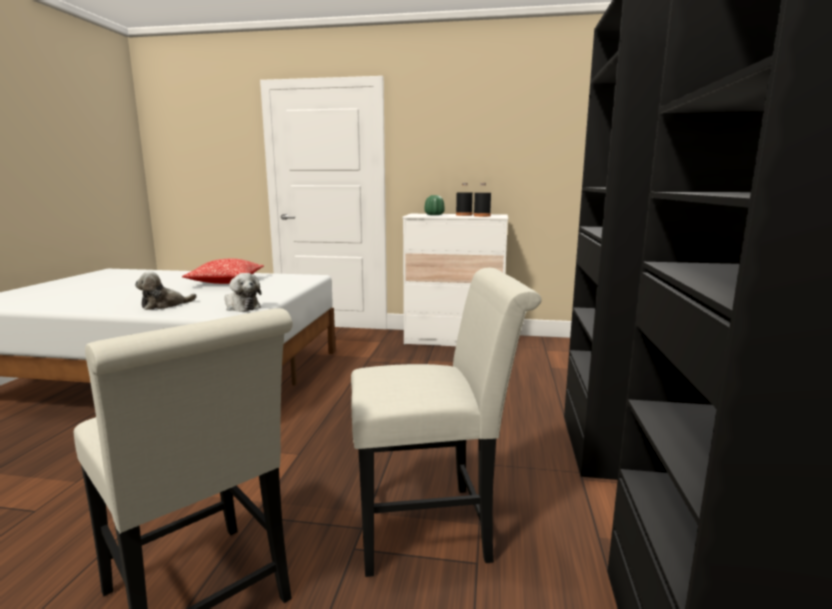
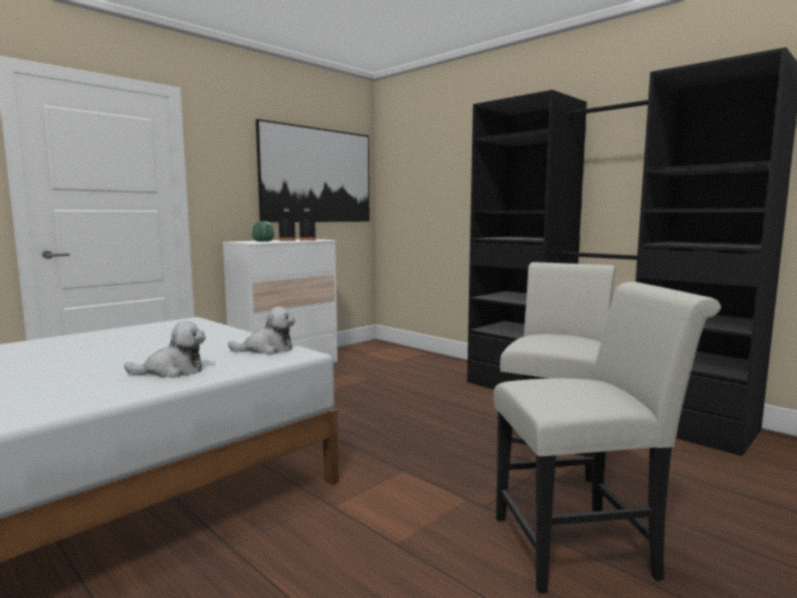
camera: 55 degrees left, 5 degrees down
plush toy [135,271,197,310] -> plush toy turned 105 degrees counterclockwise [124,321,206,378]
pillow [182,259,264,284] -> none
none -> picture [256,119,369,222]

